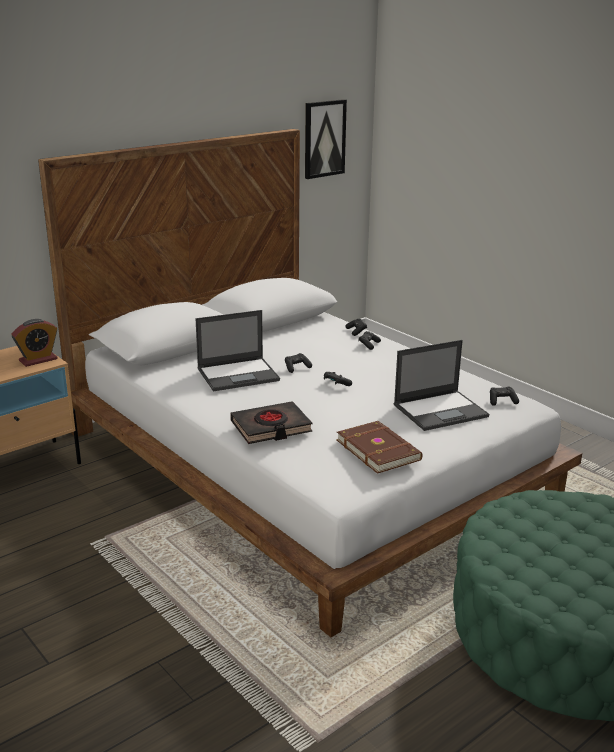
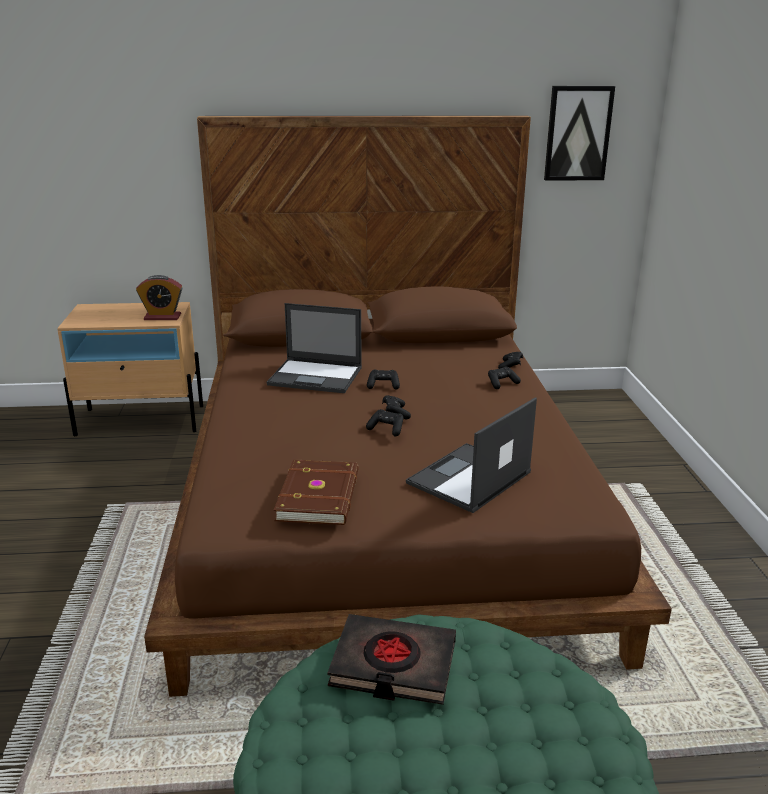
camera: 35 degrees right, 0 degrees up
white bed [38,129,582,637] -> brown bed [144,115,672,697]
black book [230,401,312,444] -> black book moved to [327,614,456,705]
laptop [394,340,489,431] -> laptop turned 120 degrees clockwise [406,397,537,513]
black game controller [490,387,519,406] -> black game controller moved to [366,409,403,437]

